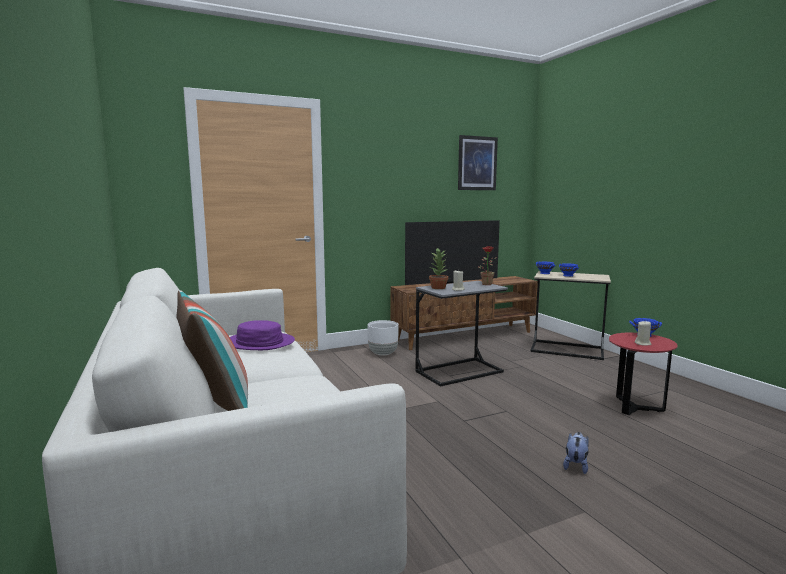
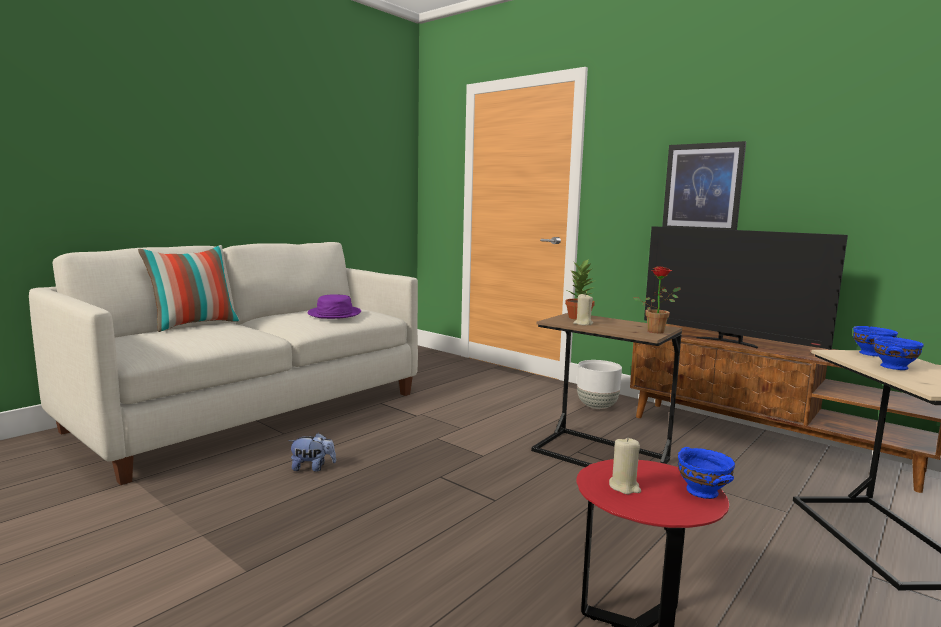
camera: 65 degrees right, 0 degrees up
grey side table [415,281,508,387] -> brown side table [531,313,682,467]
picture [458,135,498,190] -> picture moved to [662,141,746,230]
plush toy [563,432,589,474] -> plush toy moved to [288,433,336,472]

